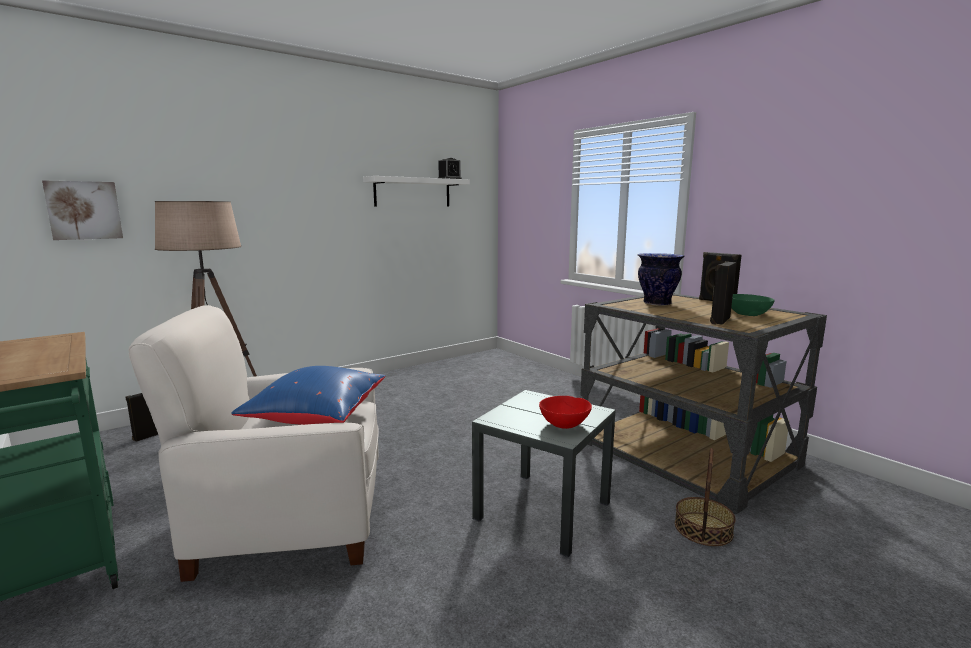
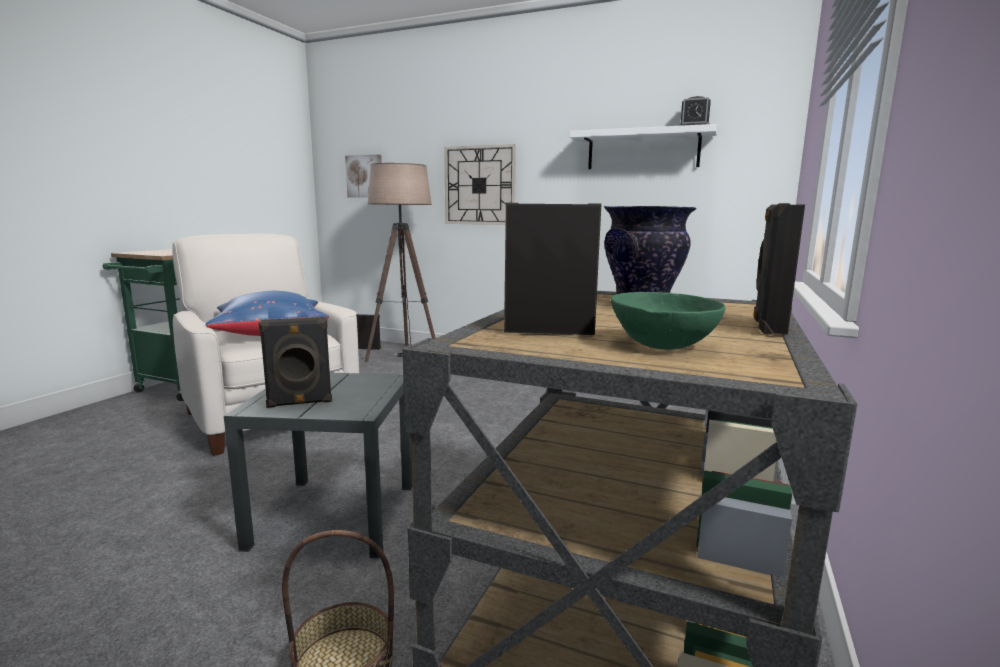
camera: 60 degrees right, 0 degrees up
red bowl [539,396,592,429] -> black speaker [259,317,332,408]
none -> wall clock [444,144,516,225]

